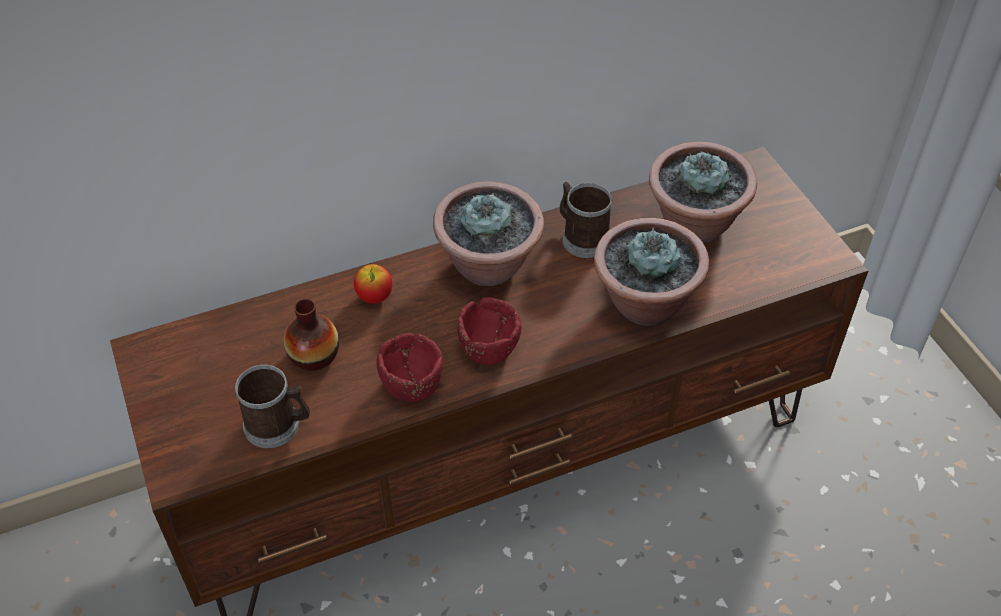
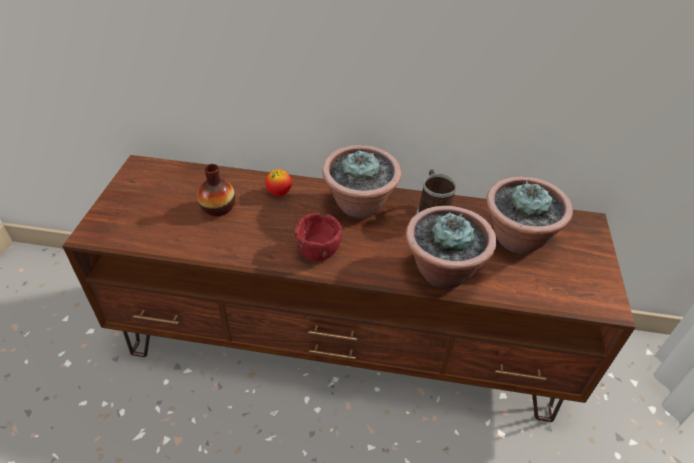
camera: 30 degrees right, 5 degrees down
mug [235,365,310,448] -> none
red bowl [376,333,443,402] -> none

